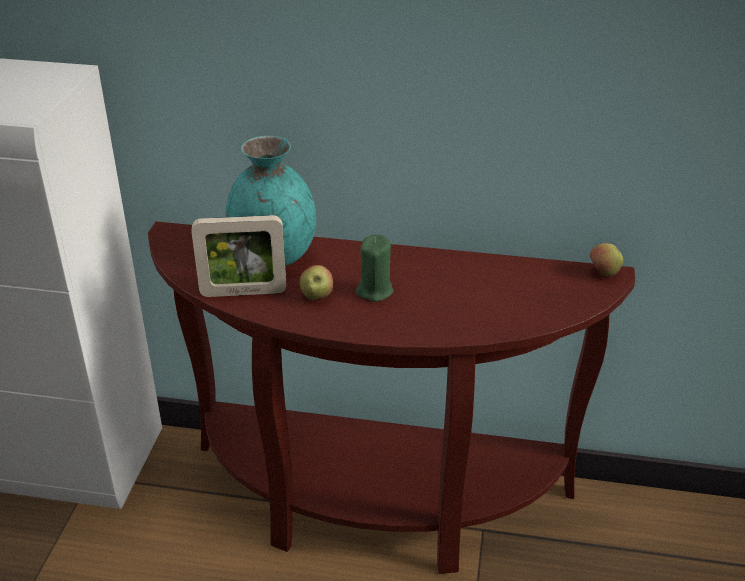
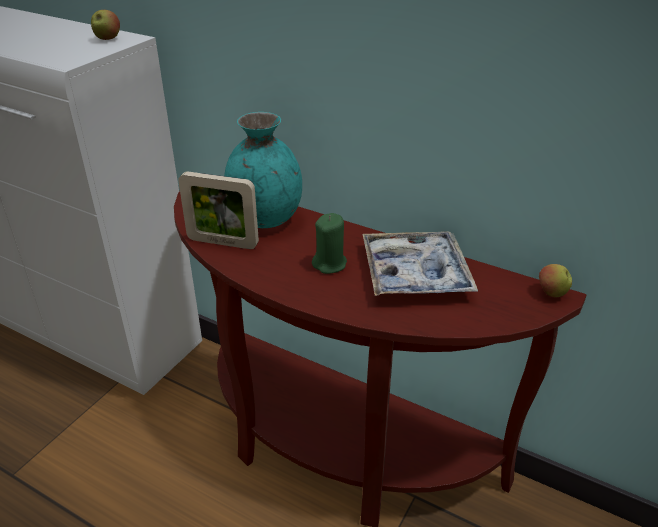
camera: 20 degrees right, 0 degrees up
apple [299,265,333,300] -> apple moved to [91,10,120,40]
none -> tray [362,231,478,296]

